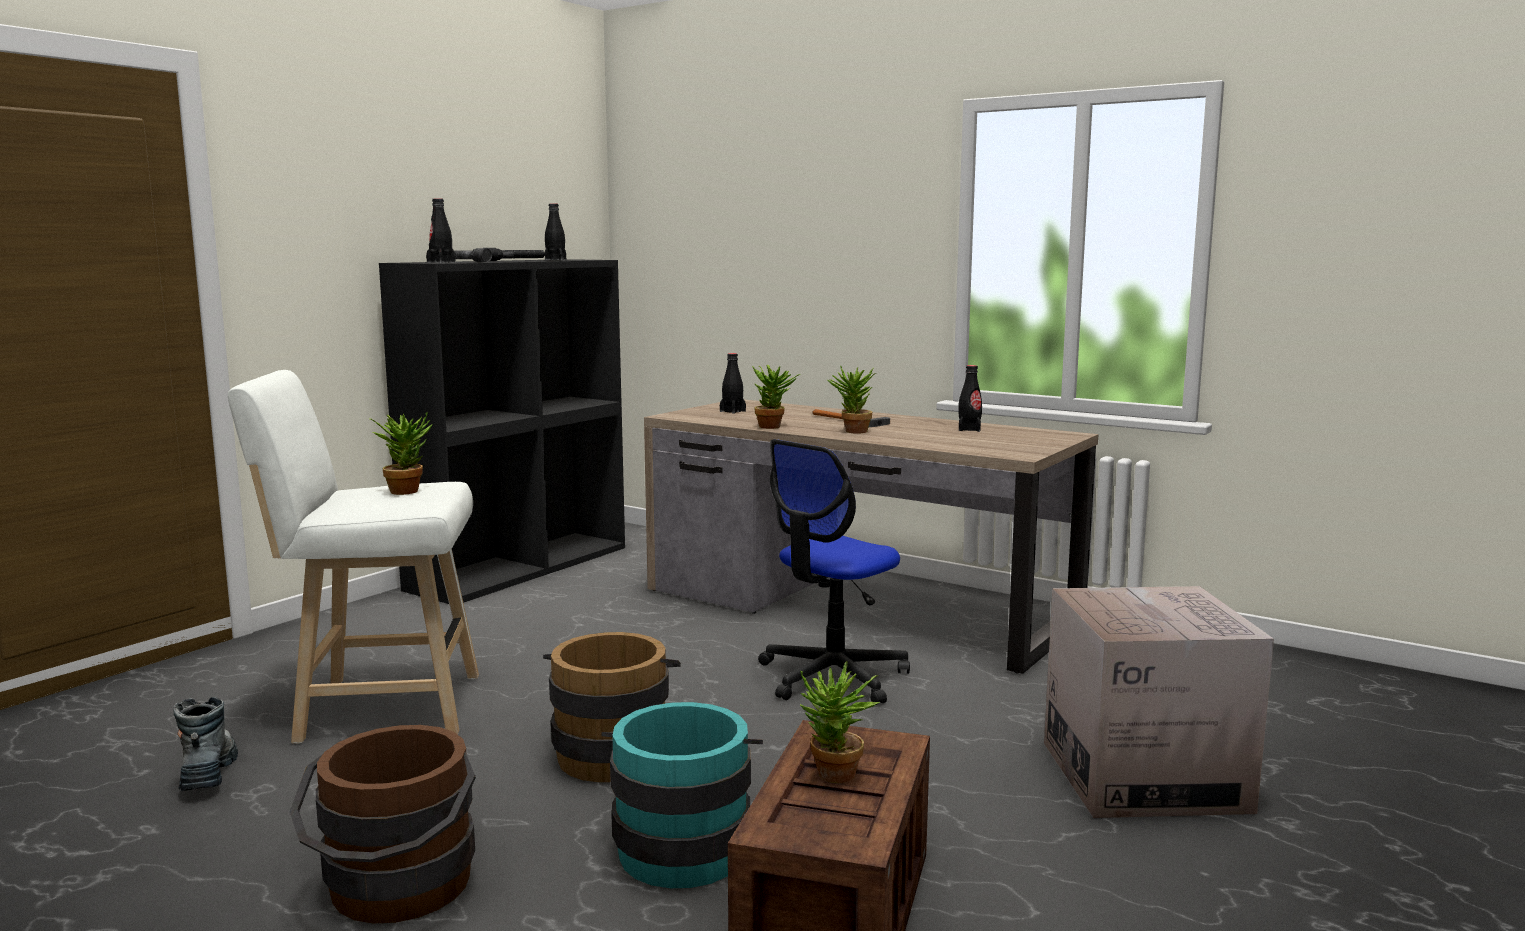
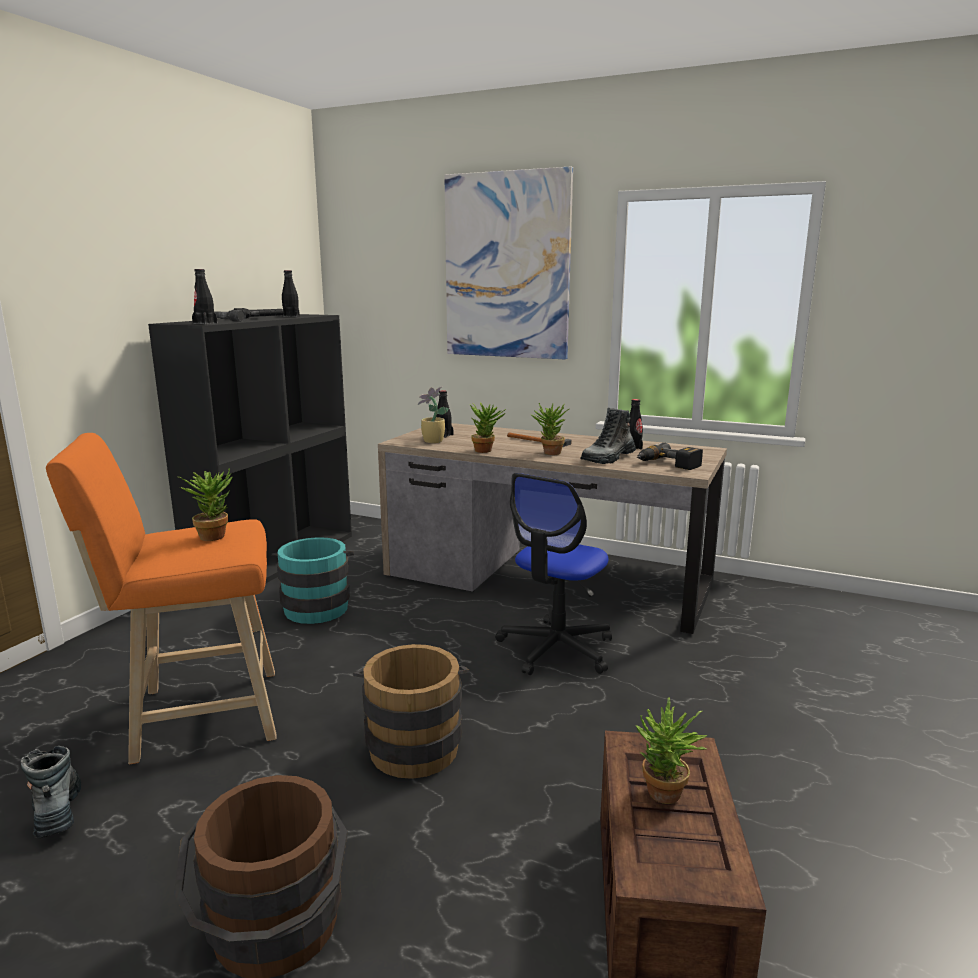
camera: 10 degrees left, 5 degrees up
white stool [228,370,479,744] -> orange stool [46,433,277,764]
turquoise bucket [601,702,763,888] -> turquoise bucket moved to [272,537,354,624]
cardboard box [1044,586,1274,818] -> none
none -> potted plant [418,386,449,443]
none -> picture [444,166,573,359]
none -> boot [581,408,636,464]
none -> power drill [637,443,703,470]

